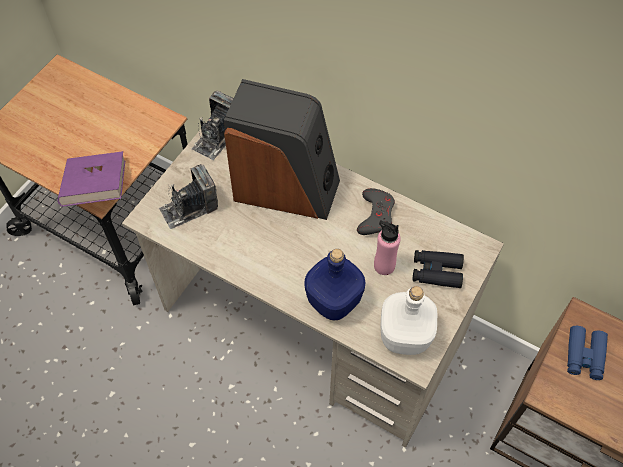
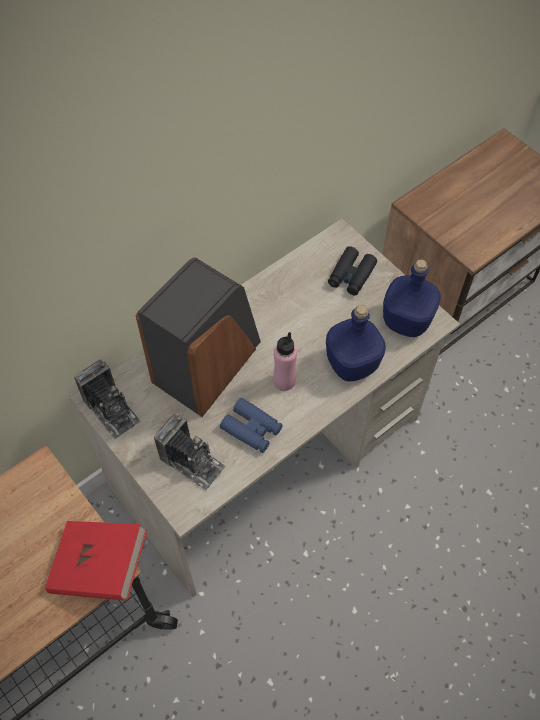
camera: 70 degrees left, 0 degrees up
purple book [58,151,125,207] -> red book [45,521,147,600]
camera [159,164,218,229] -> camera turned 45 degrees counterclockwise [154,413,226,491]
grey game controller [357,188,395,235] -> none
pink bottle [374,221,401,275] -> pink bottle moved to [273,332,297,391]
white bottle [381,286,437,355] -> blue bottle [383,259,441,337]
blue binoculars [567,326,608,380] -> blue binoculars moved to [220,398,283,453]

